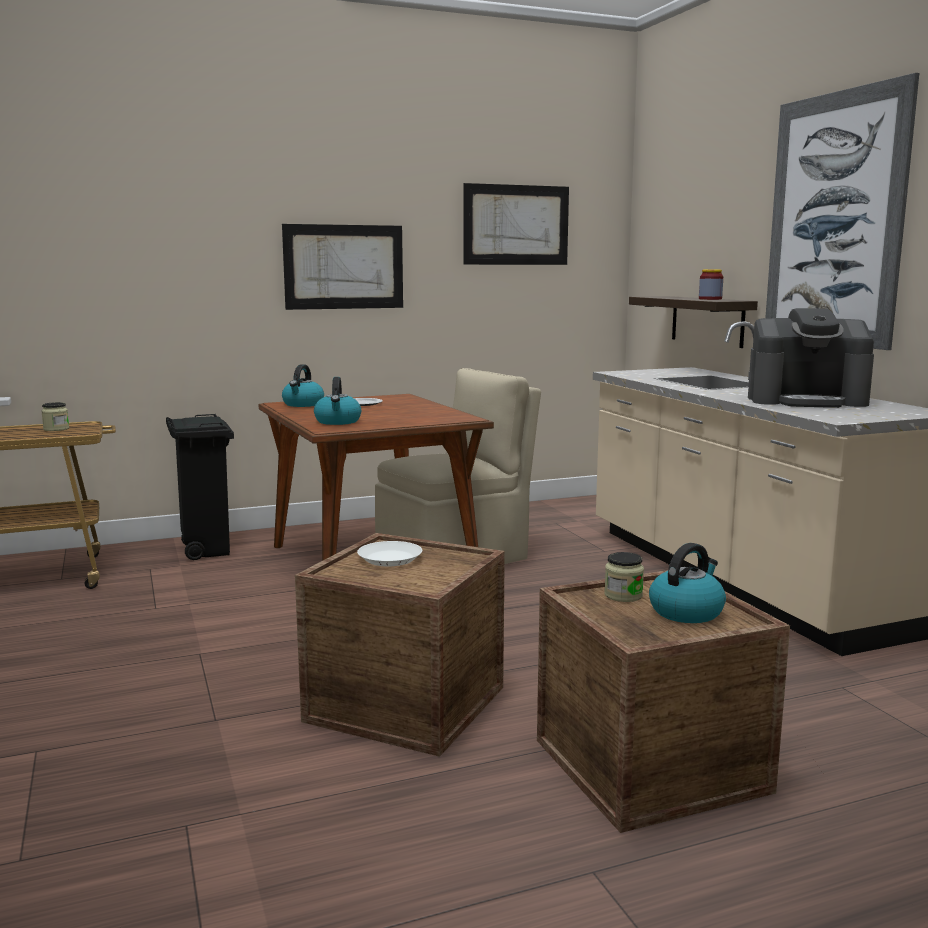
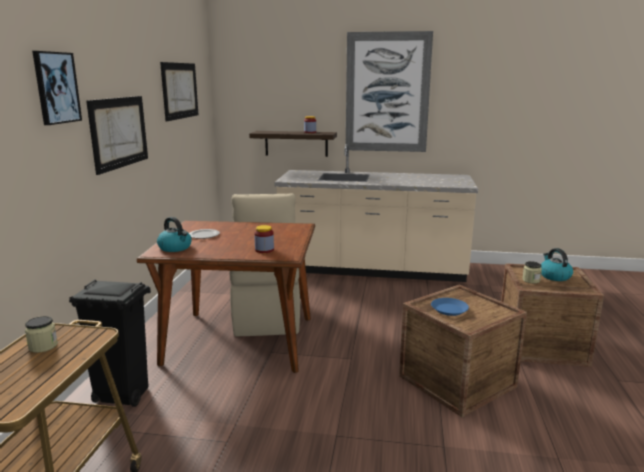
camera: 60 degrees left, 5 degrees up
kettle [314,377,361,425] -> jar [254,225,274,253]
white plate [357,541,422,566] -> blue plate [431,298,469,316]
coffee machine [748,308,874,408] -> none
none -> picture [32,51,82,125]

